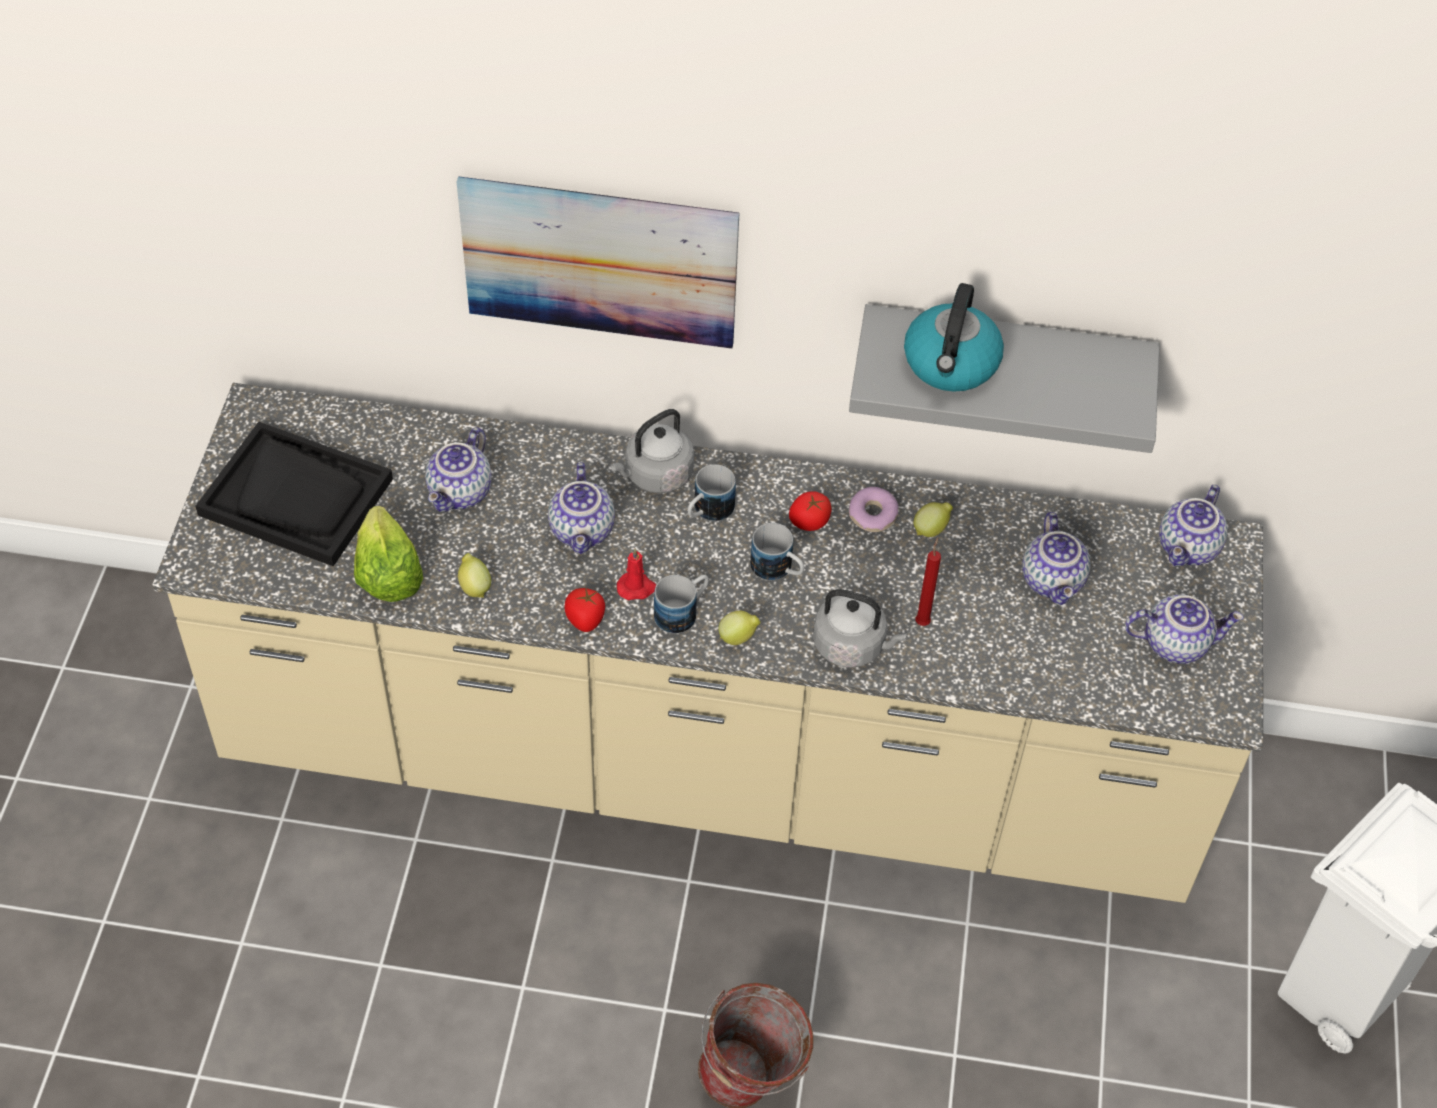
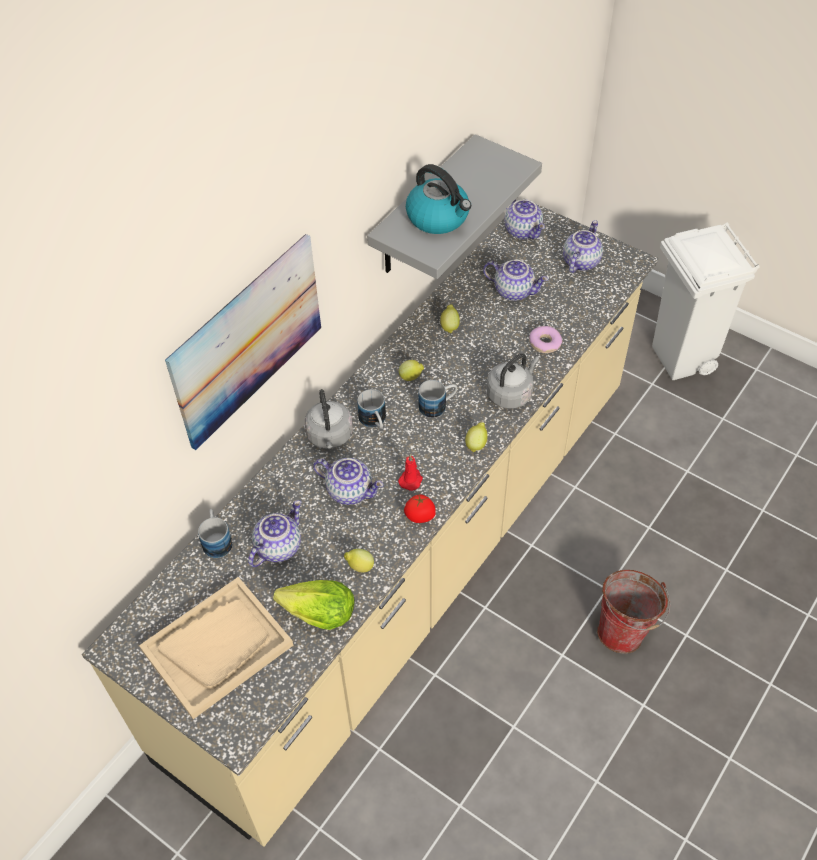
camera: 60 degrees left, 0 degrees up
black tray [195,422,393,566] -> beige tray [139,577,293,719]
teapot [425,427,492,512] -> teapot turned 105 degrees counterclockwise [248,500,301,567]
mug [654,575,709,634] -> mug moved to [198,509,233,558]
tomato [789,491,831,531] -> lemon [399,360,424,381]
donut [849,487,898,532] -> donut moved to [529,326,562,353]
red candle [915,537,941,626] -> none

